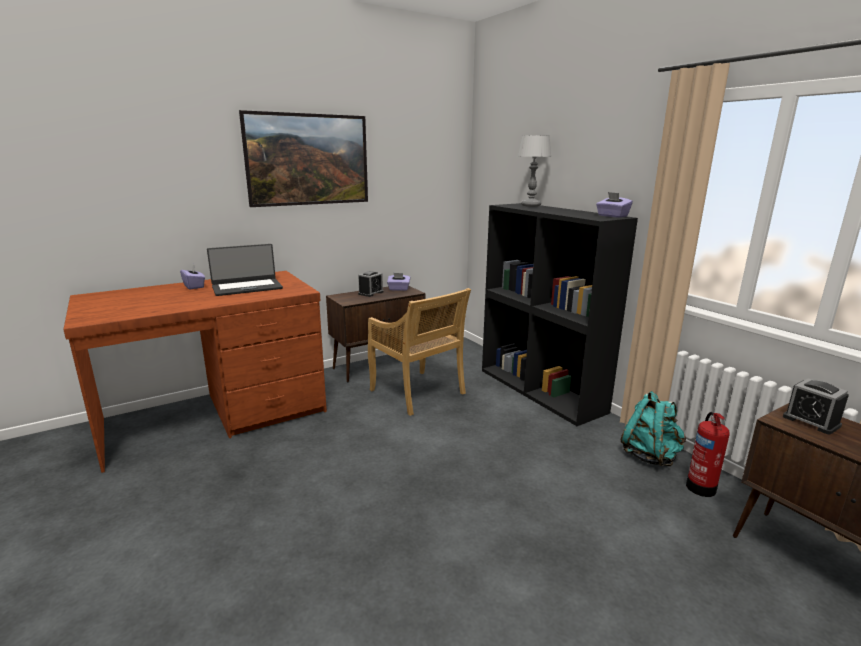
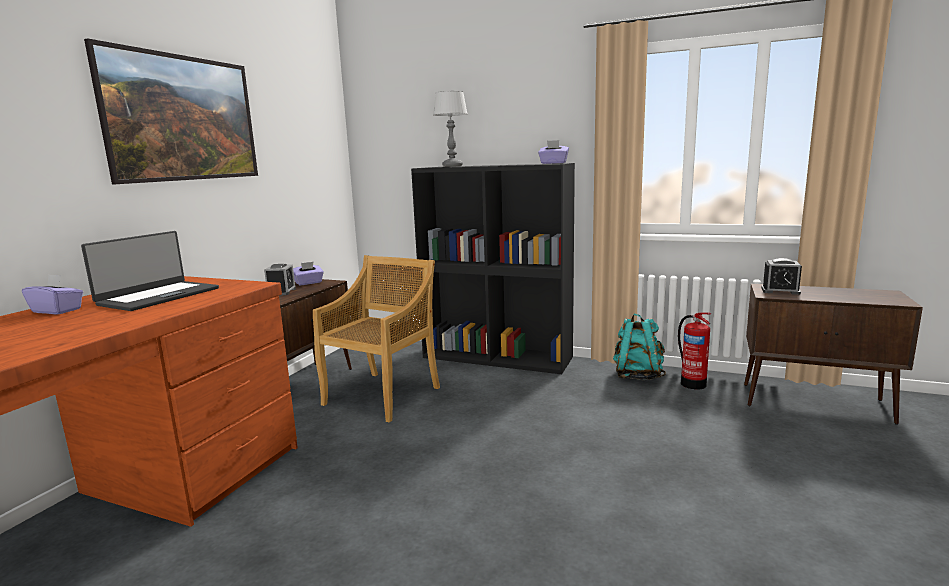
camera: 35 degrees left, 5 degrees down
beige chair [368,288,471,416] -> beige chair turned 75 degrees counterclockwise [313,255,440,423]

